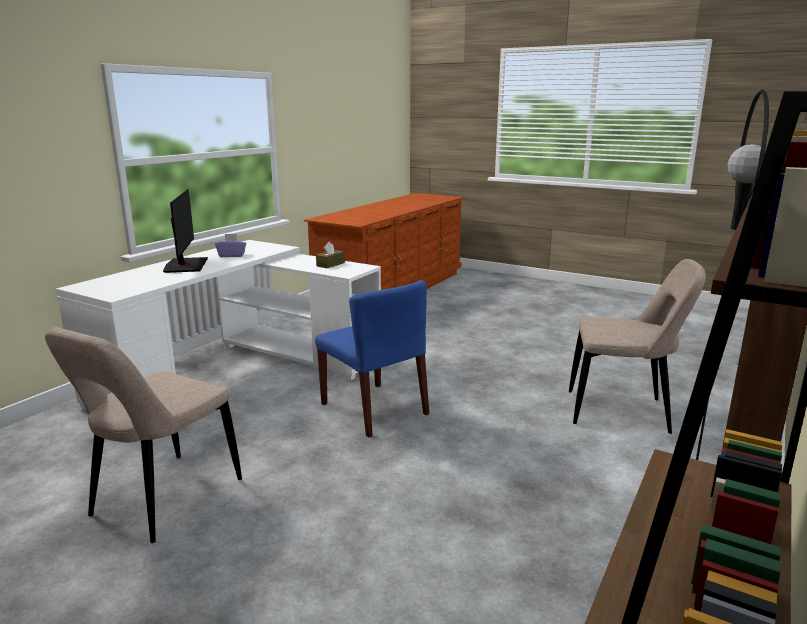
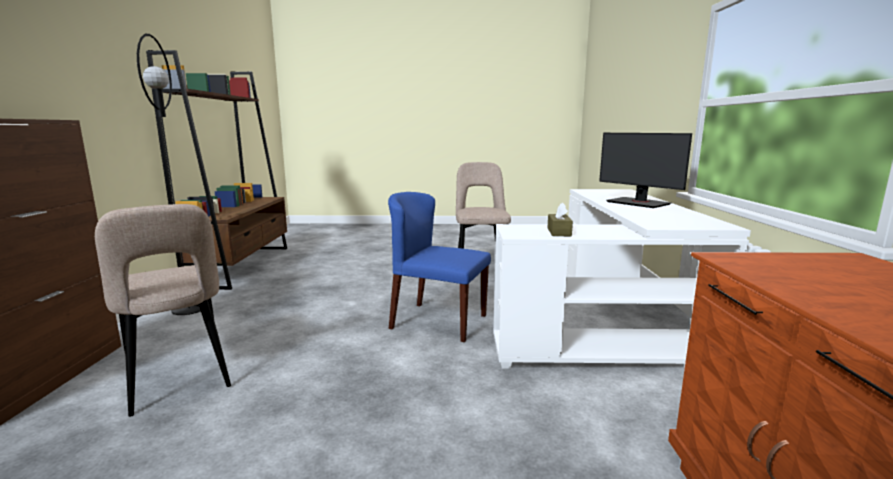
camera: 150 degrees right, 5 degrees down
purple tissue box [215,234,246,257] -> none
beige chair [569,259,706,434] -> beige chair turned 105 degrees counterclockwise [95,204,231,417]

